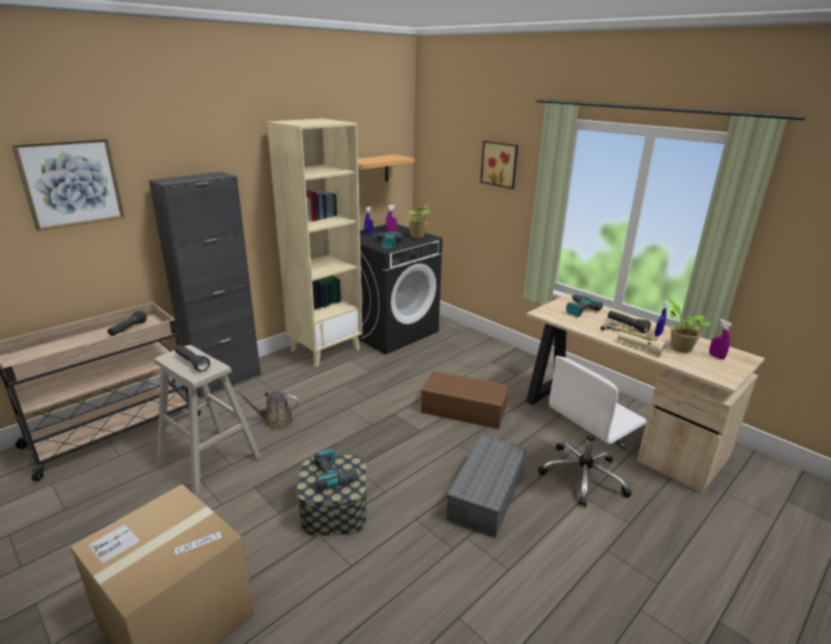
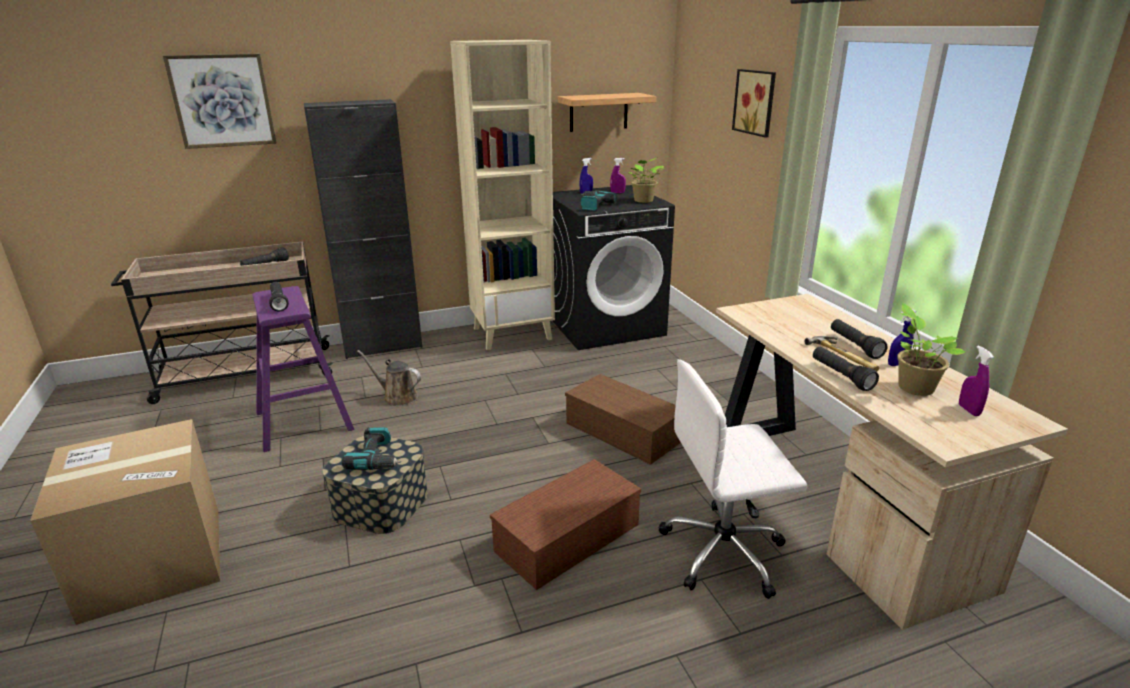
camera: 25 degrees right, 0 degrees up
beige stool [154,345,261,496] -> purple stool [252,286,354,452]
grey storage box [446,435,526,538] -> brown storage box [490,459,641,590]
power drill [566,294,603,317] -> none
beige flashlight [618,331,666,355] -> black flashlight [813,347,879,391]

